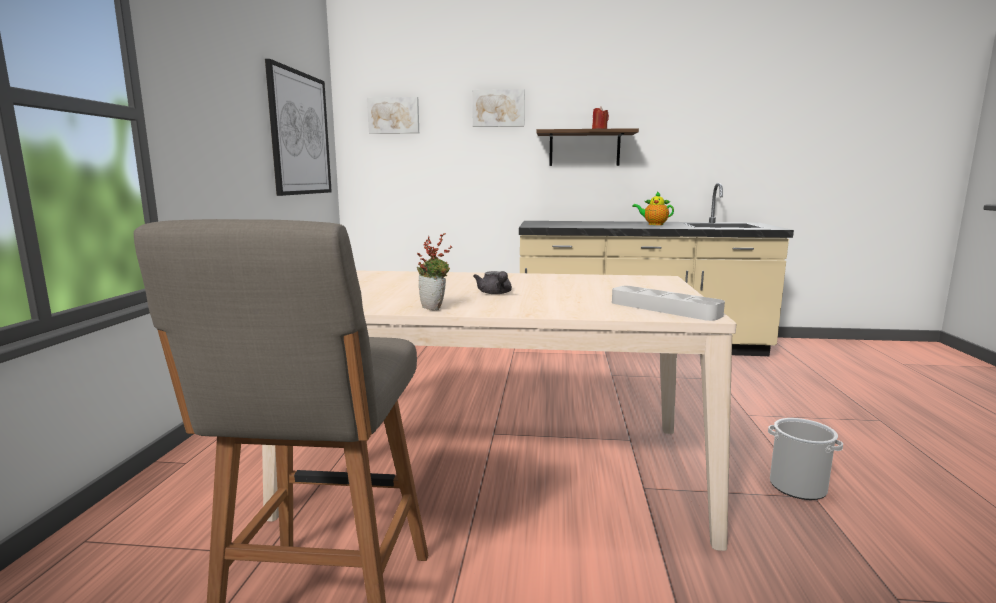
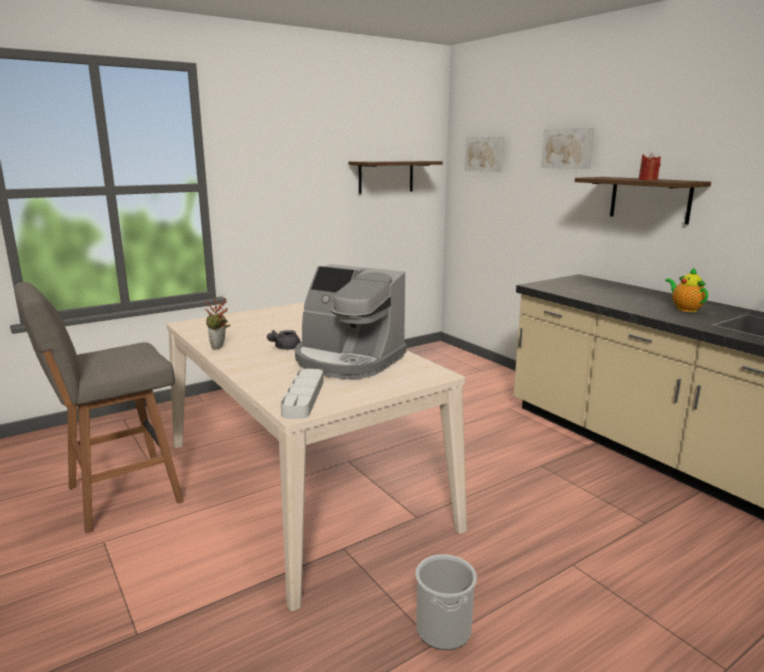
camera: 50 degrees right, 5 degrees up
picture [265,59,332,196] -> shelf [349,161,443,194]
none -> coffee machine [295,264,407,379]

